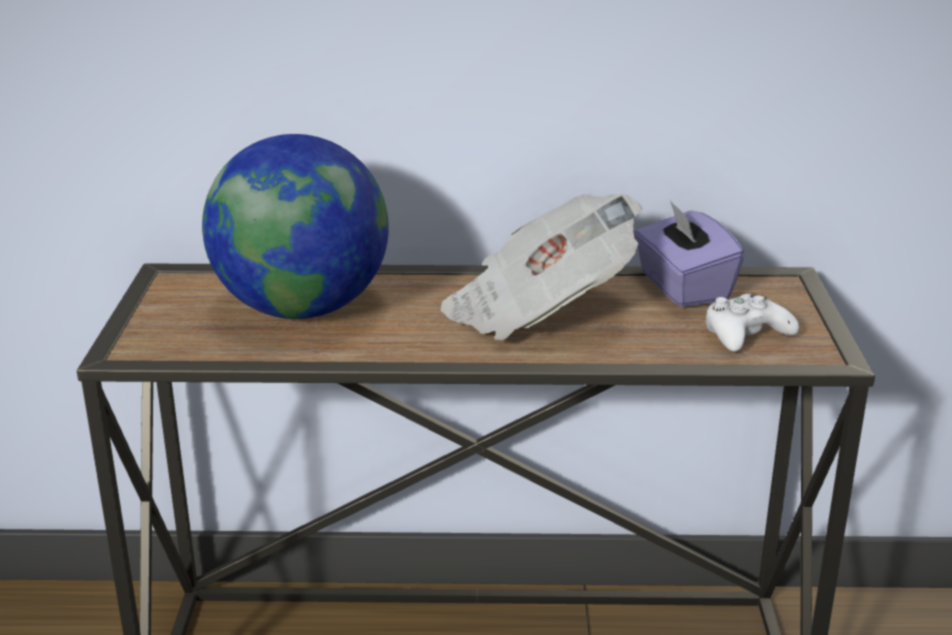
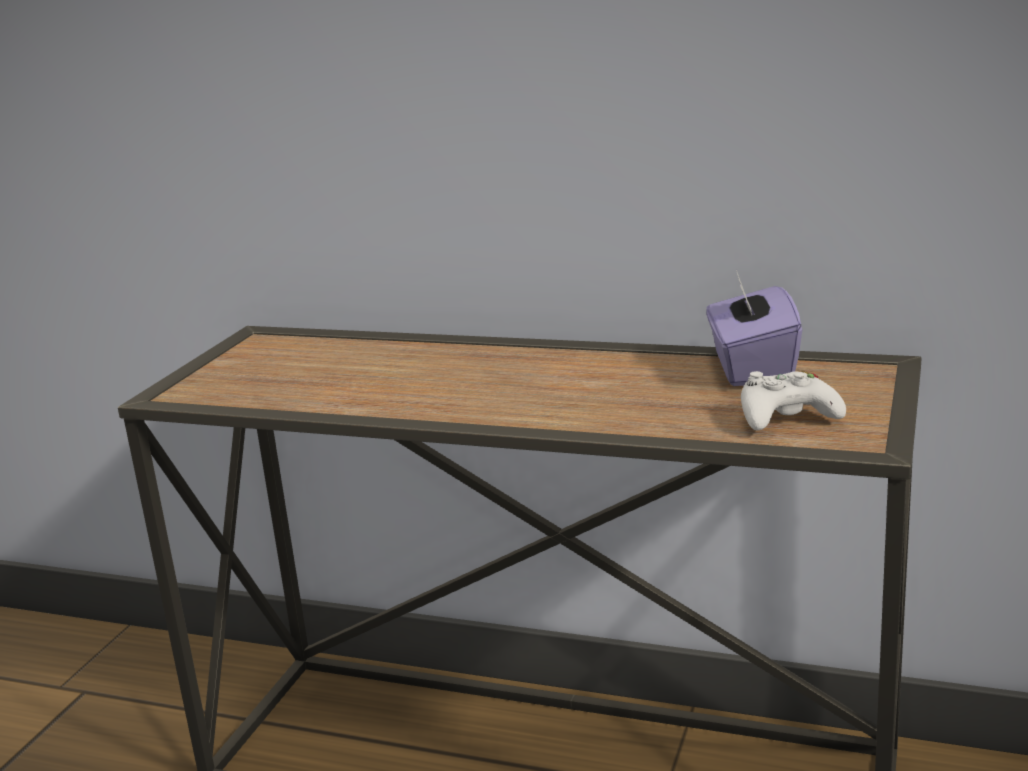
camera: 20 degrees right, 5 degrees down
globe [202,134,389,319] -> none
newspaper [440,194,642,340] -> none

